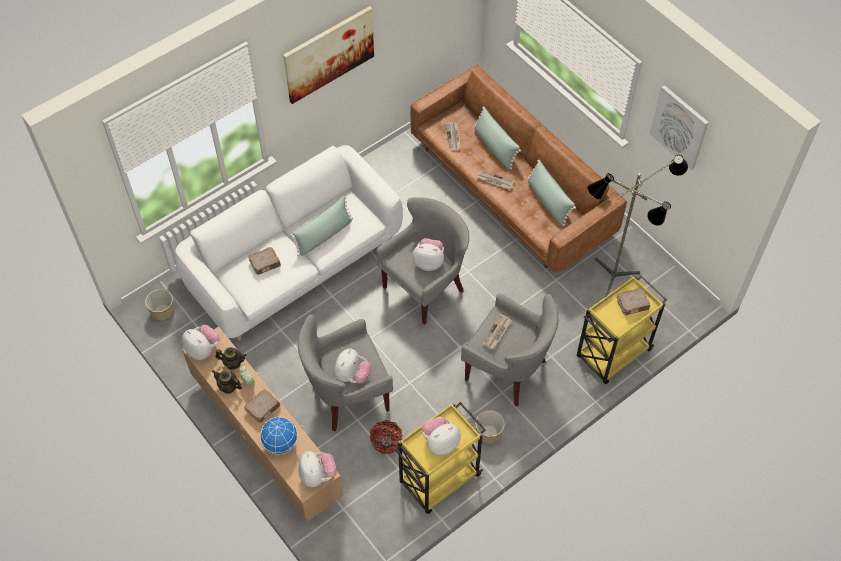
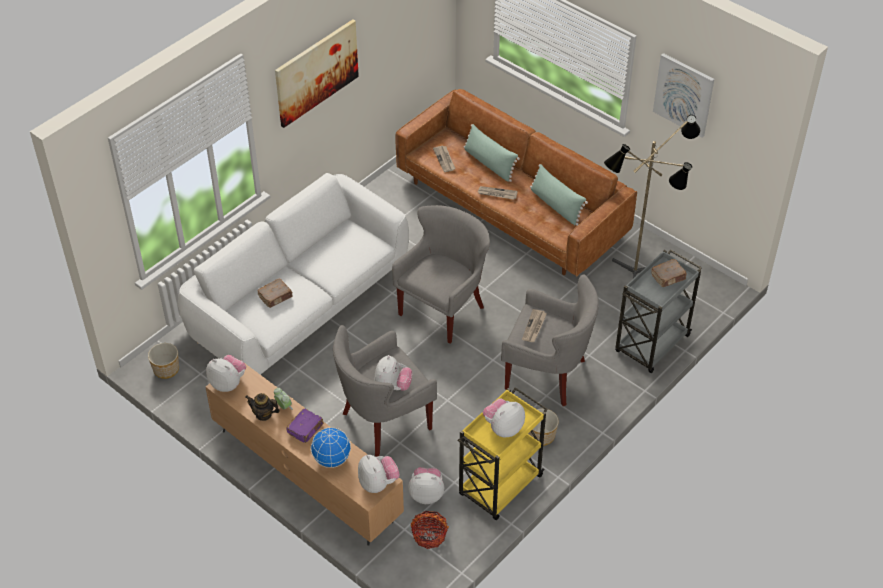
camera: 10 degrees left, 10 degrees down
teapot [215,347,246,370] -> none
brown book [244,390,280,423] -> purple book [286,408,323,443]
green pillow [290,196,353,257] -> none
basket [370,420,403,454] -> basket moved to [410,511,449,549]
plush toy [412,238,444,271] -> plush toy moved to [408,467,444,504]
yellow cart [577,275,667,384] -> grey cart [615,249,702,373]

